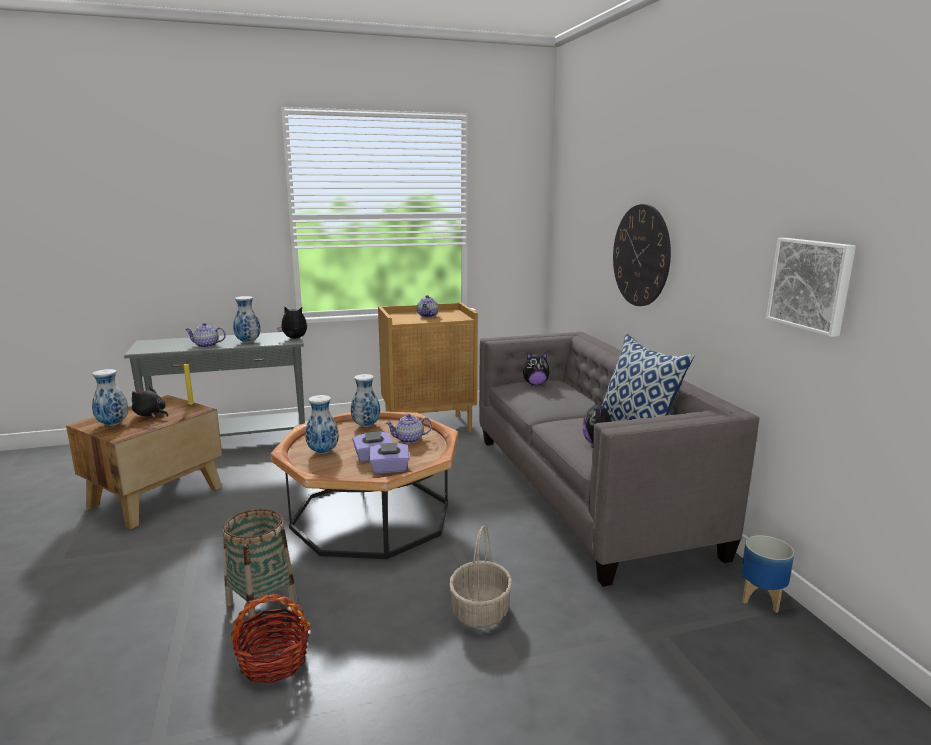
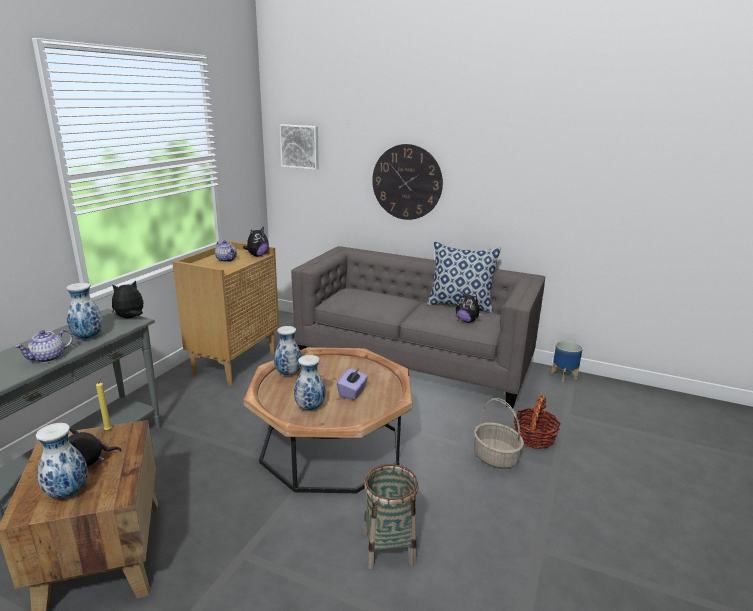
camera: 50 degrees left, 5 degrees up
basket [231,594,311,684] -> basket moved to [514,395,561,449]
purple tissue box [369,443,409,473] -> none
teapot [386,414,432,443] -> none
plush toy [523,352,550,385] -> plush toy moved to [243,227,269,257]
picture [766,238,856,337] -> picture moved to [280,124,319,170]

